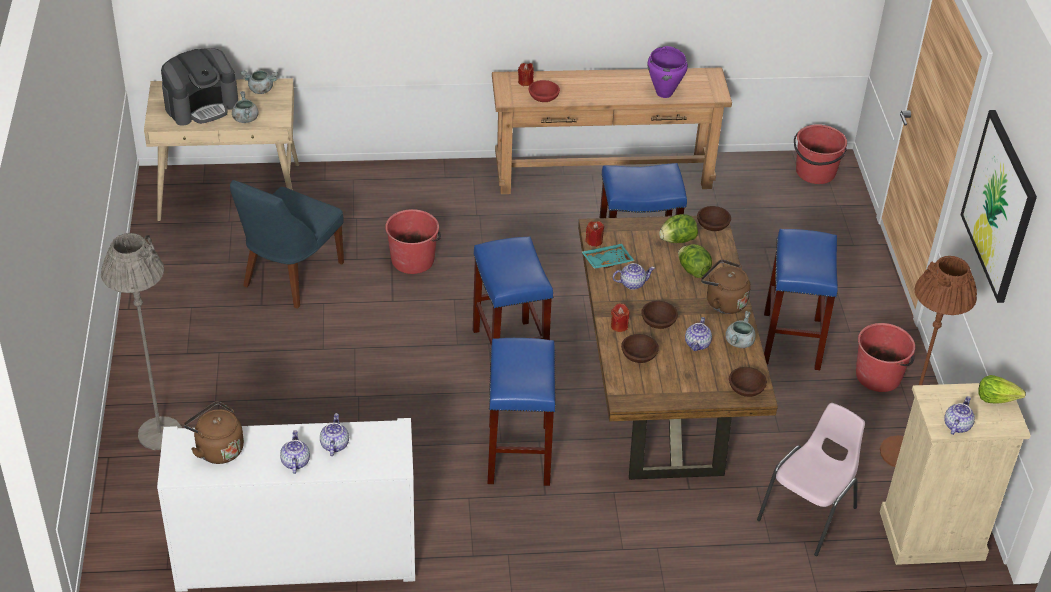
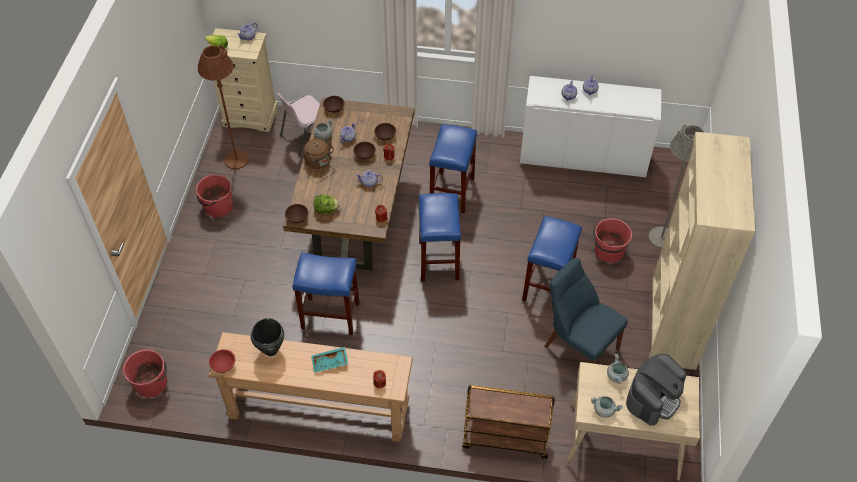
camera: 165 degrees left, 10 degrees up
coffee machine [161,48,238,126] -> coffee machine turned 150 degrees clockwise [626,354,686,426]
brown kettle [184,401,244,464] -> none
blue chair [230,180,344,309] -> blue chair turned 90 degrees counterclockwise [544,258,628,364]
red bucket [385,209,441,274] -> red bucket moved to [593,218,632,263]
red bowl [528,80,560,102] -> red bowl moved to [209,349,235,373]
turquoise tray [581,244,635,269] -> turquoise tray moved to [311,347,348,373]
purple cooking pot [647,46,688,98] -> black cooking pot [251,318,284,356]
lettuce [678,244,712,278] -> none
blue stool [764,229,838,370] -> blue stool moved to [522,216,582,302]
picture [960,110,1037,303] -> none
none -> brown cart [462,385,555,459]
none -> beige bookcase [649,132,755,370]

